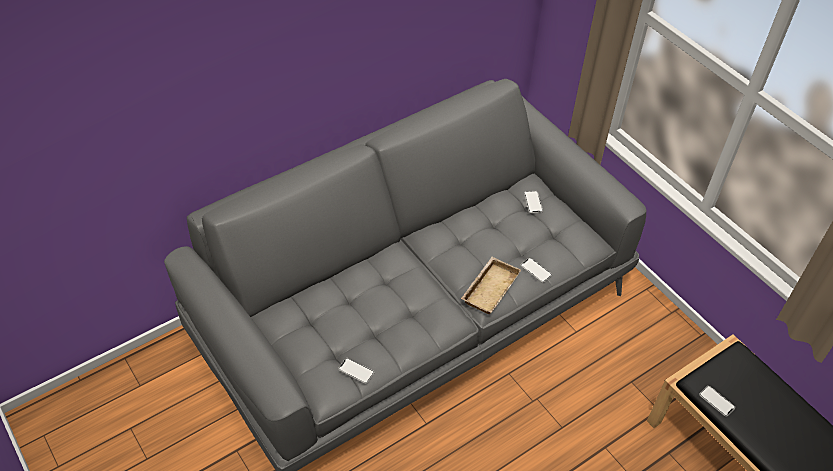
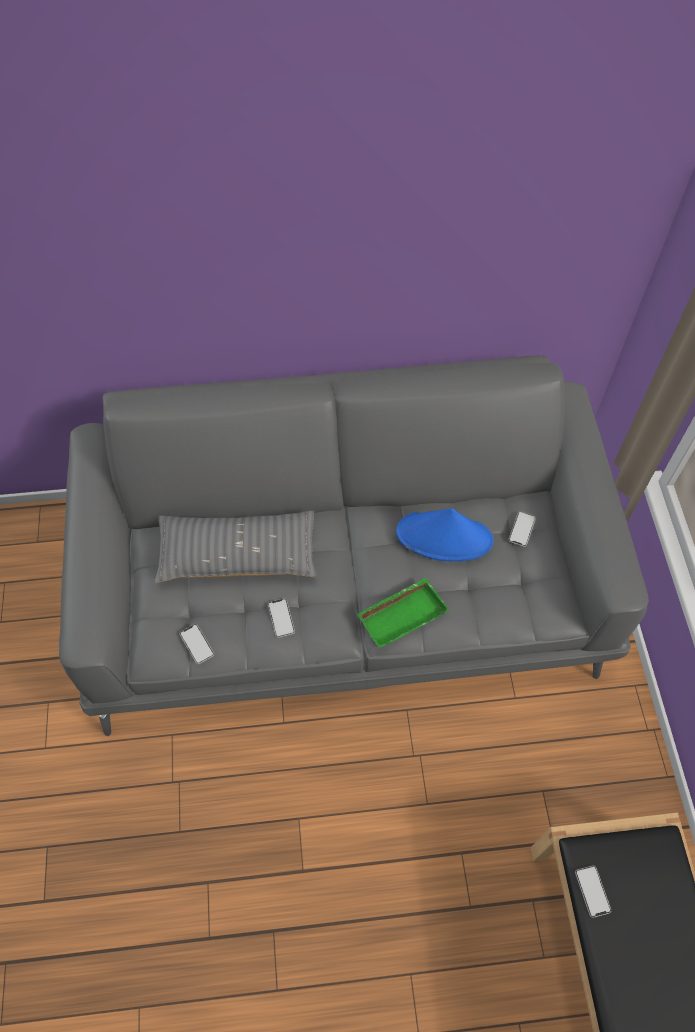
camera: 30 degrees right, 10 degrees up
beige tray [461,257,521,314] -> green tray [357,578,449,648]
phone [521,258,552,283] -> phone moved to [268,598,295,638]
none -> grey pillow [154,511,317,583]
none -> blue hat [396,508,494,562]

